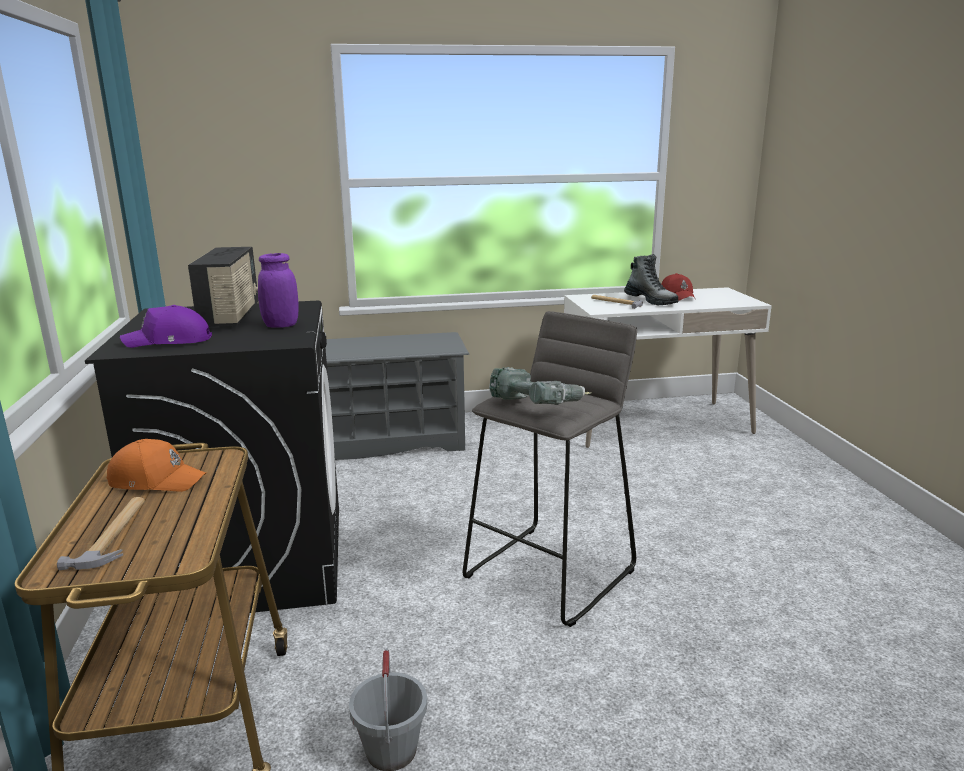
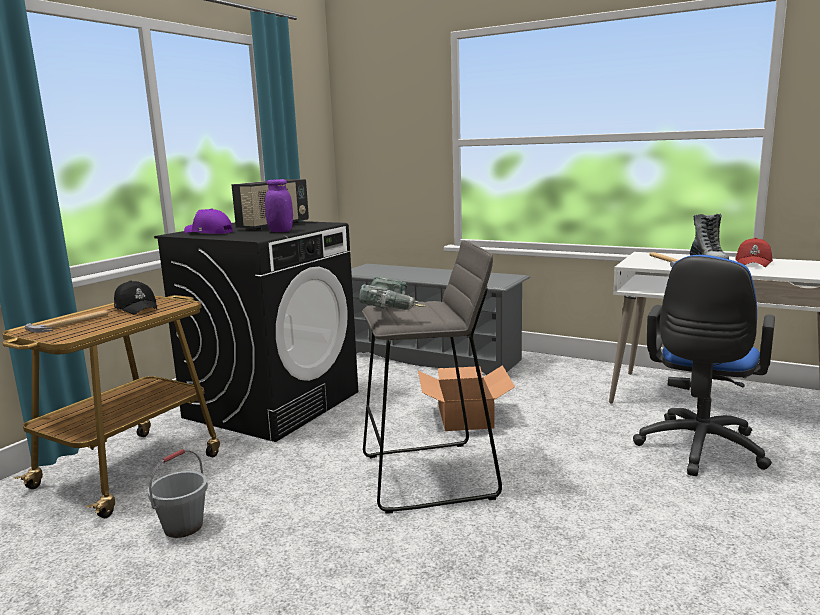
camera: 40 degrees right, 5 degrees down
orange cap [107,439,206,492] -> black cap [114,280,157,315]
none -> cardboard box [418,365,515,431]
none -> blue office chair [633,255,775,476]

